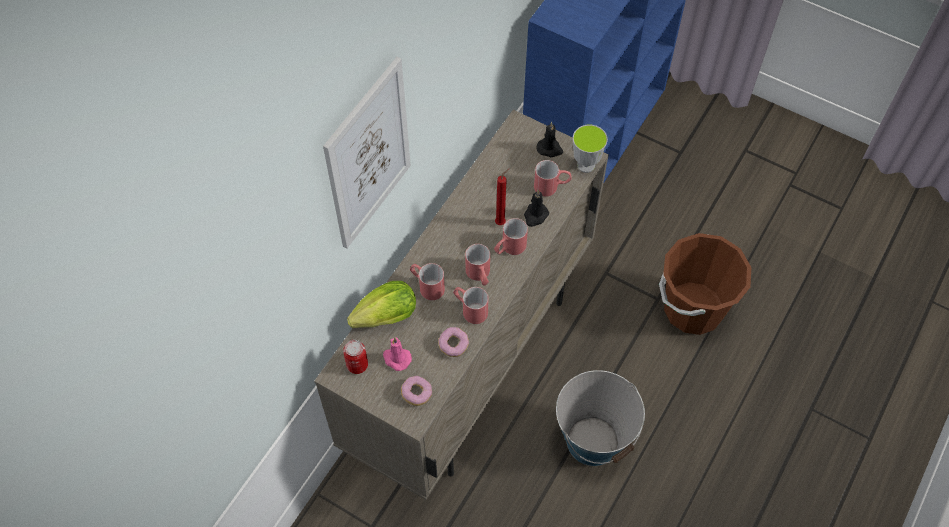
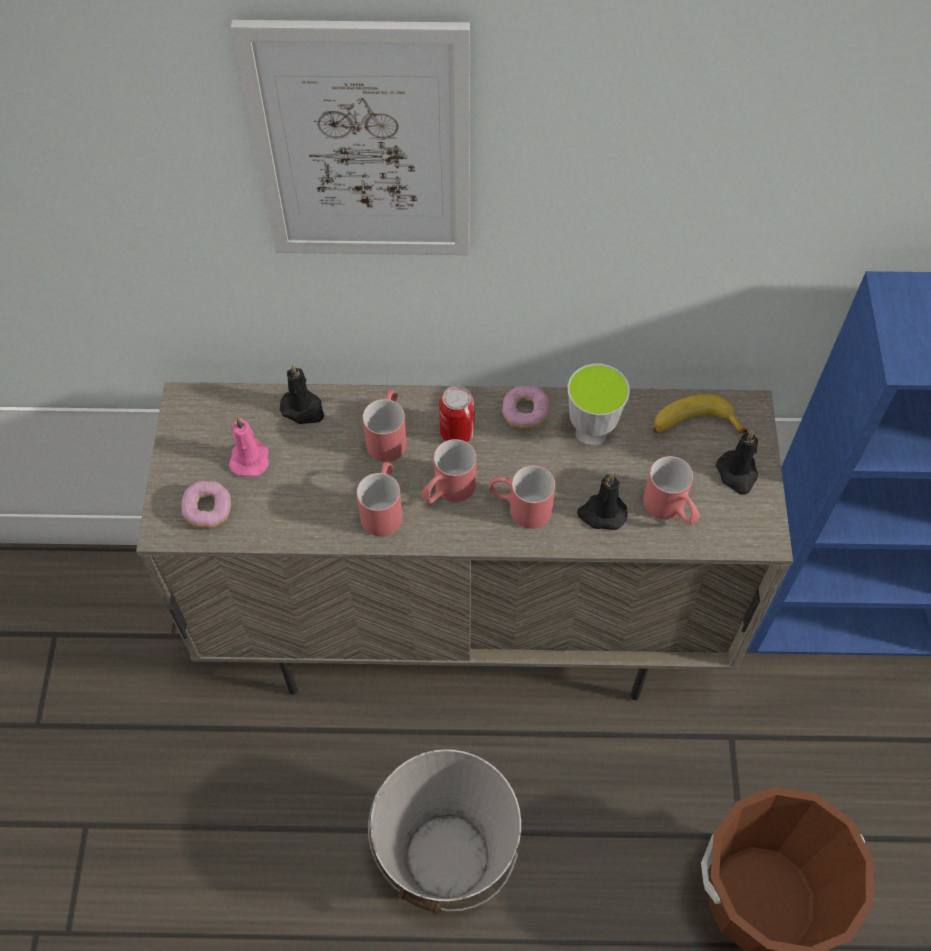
camera: 60 degrees right, 0 degrees up
can [343,340,368,374] -> can moved to [439,386,474,442]
lettuce [347,281,416,328] -> black candle [280,364,324,424]
donut [438,327,469,357] -> donut moved to [502,386,550,430]
red candle [495,169,509,225] -> none
cup [573,125,608,173] -> cup moved to [567,364,630,446]
none -> banana [653,394,747,434]

